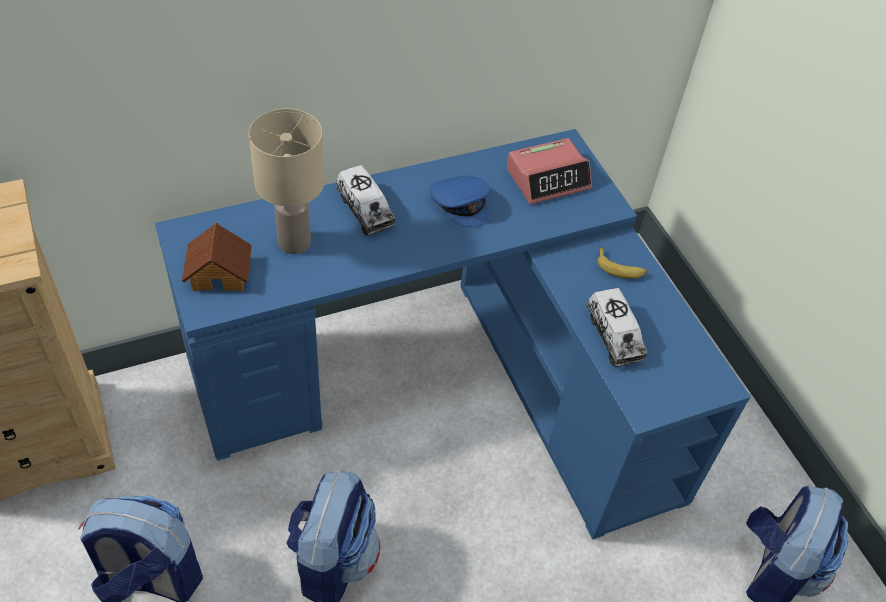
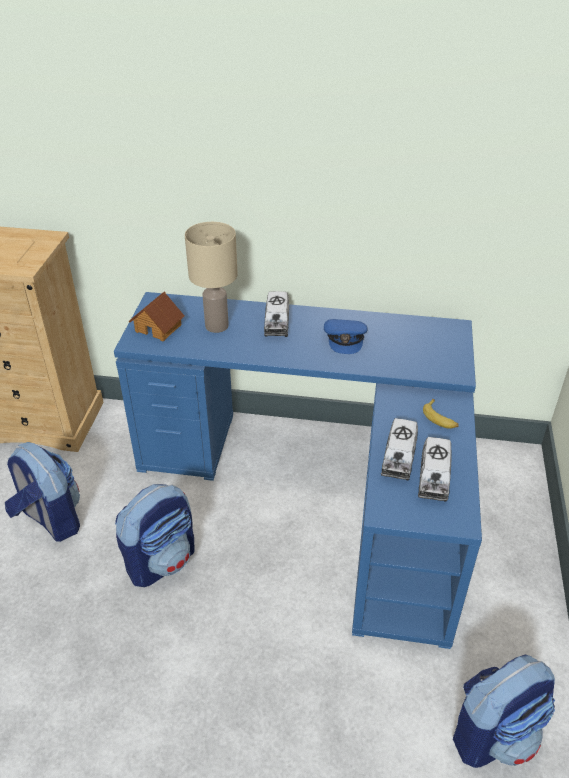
camera: 35 degrees right, 10 degrees down
alarm clock [507,138,592,204] -> none
none -> toy truck [418,437,451,501]

